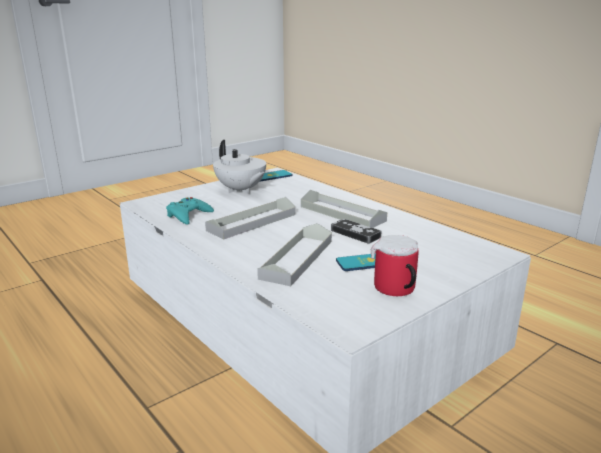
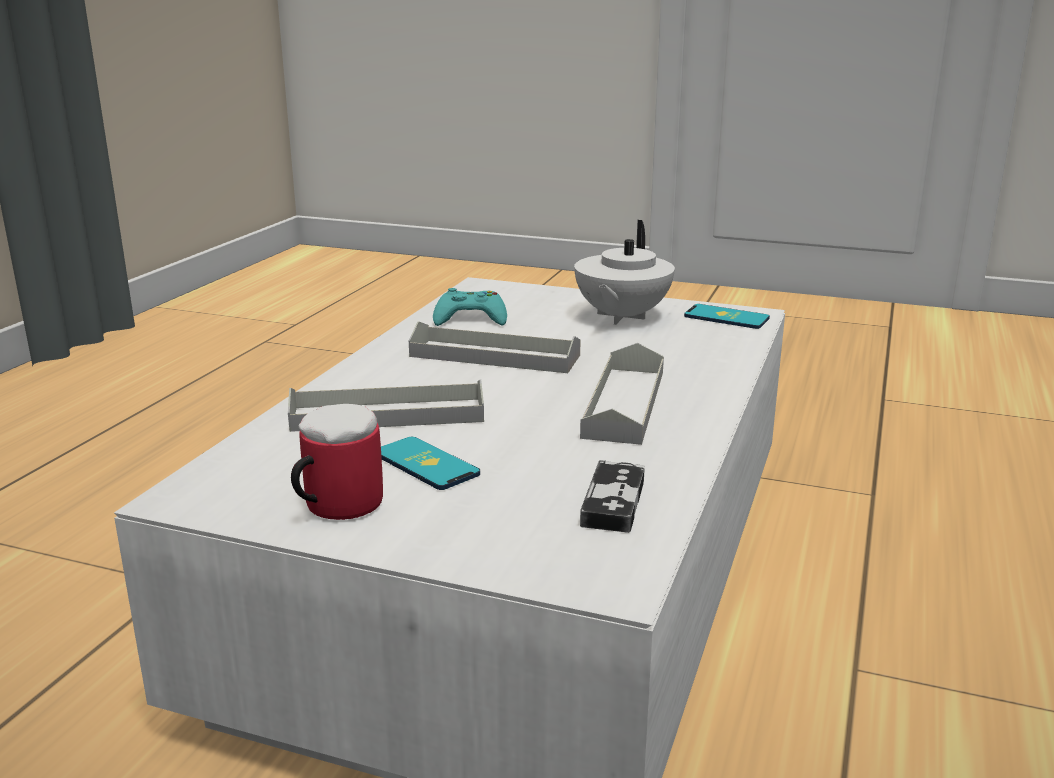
camera: 60 degrees right, 0 degrees up
game controller [331,219,382,244] -> game controller moved to [580,460,645,533]

